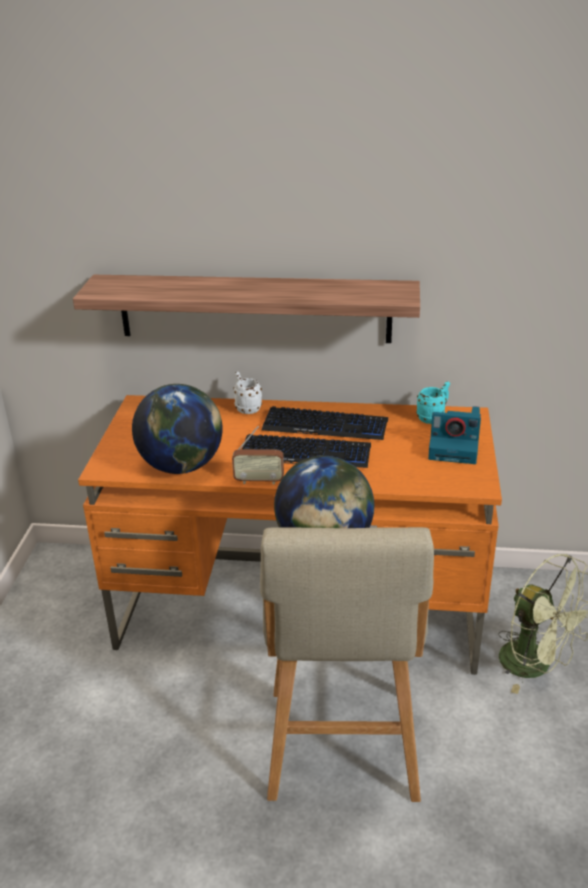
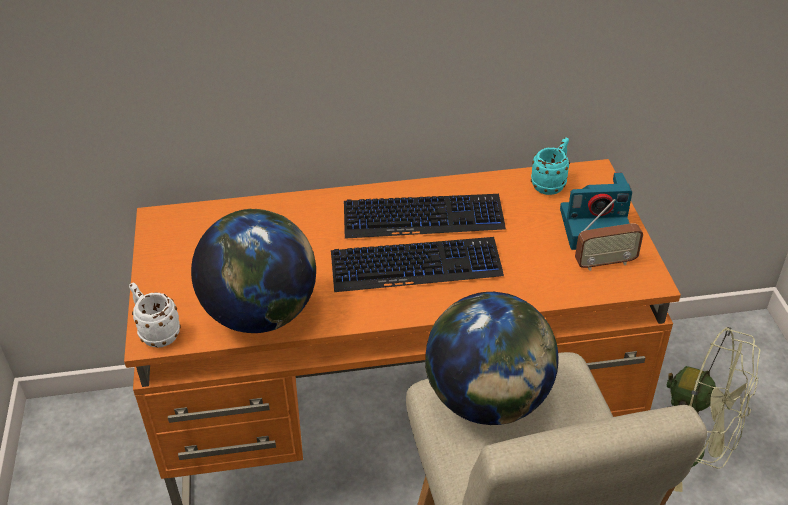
camera: 15 degrees left, 10 degrees up
shelf [73,275,420,343] -> none
radio [232,426,284,485] -> radio moved to [575,199,643,271]
white mug [233,371,262,414] -> white mug moved to [129,283,181,348]

